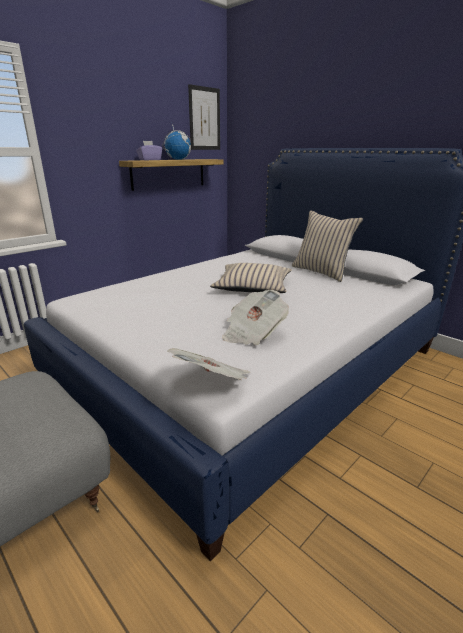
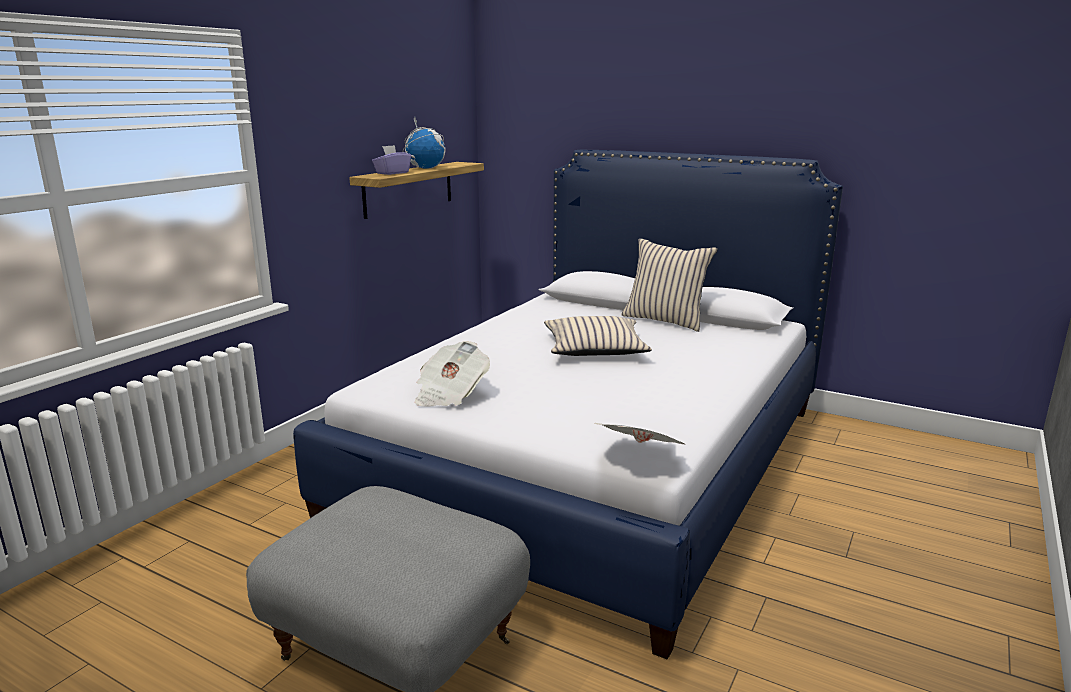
camera: 15 degrees left, 5 degrees down
picture [188,84,220,150] -> none
newspaper [222,290,289,345] -> newspaper moved to [415,341,490,407]

